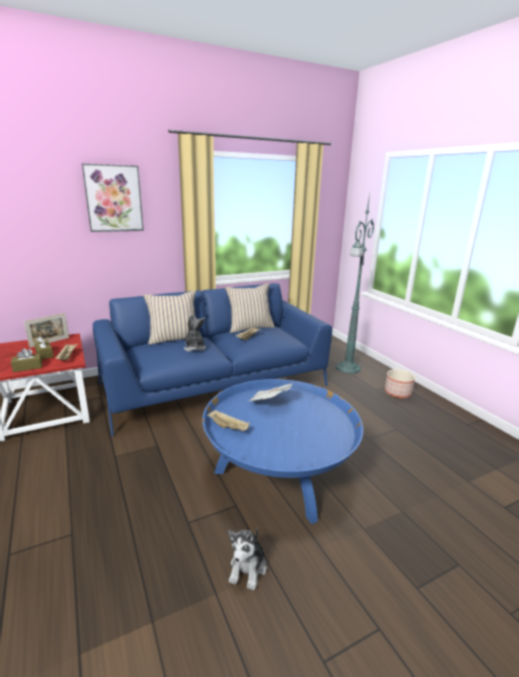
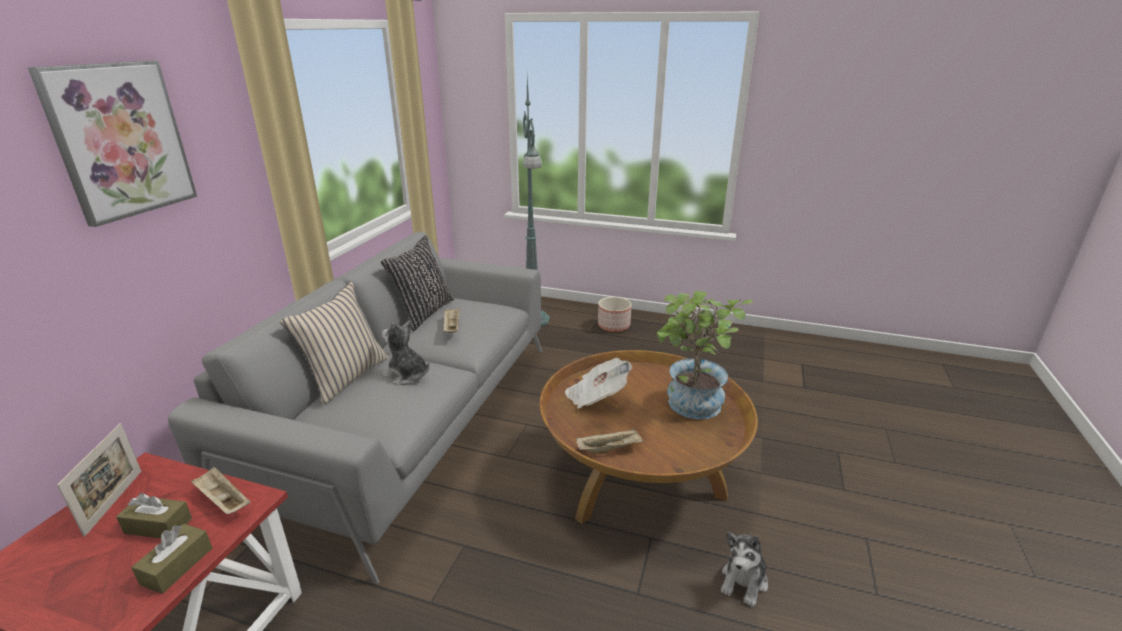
camera: 45 degrees left, 5 degrees up
blue sofa [93,283,332,436] -> grey sofa [168,232,542,584]
blue coffee table [202,379,363,524] -> brown coffee table [540,350,758,524]
beige pillow [225,283,275,333] -> black pillow [381,235,454,331]
plush toy [228,528,267,590] -> plush toy turned 60 degrees clockwise [721,532,768,607]
none -> potted plant [656,291,753,419]

